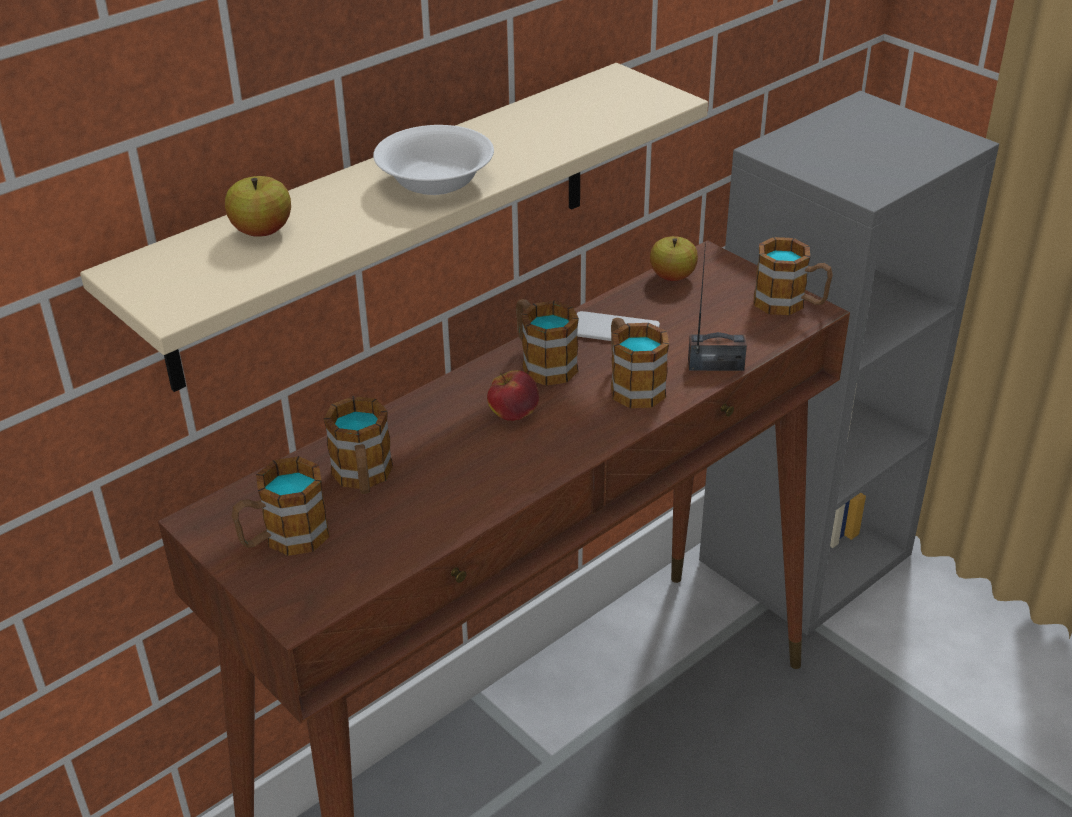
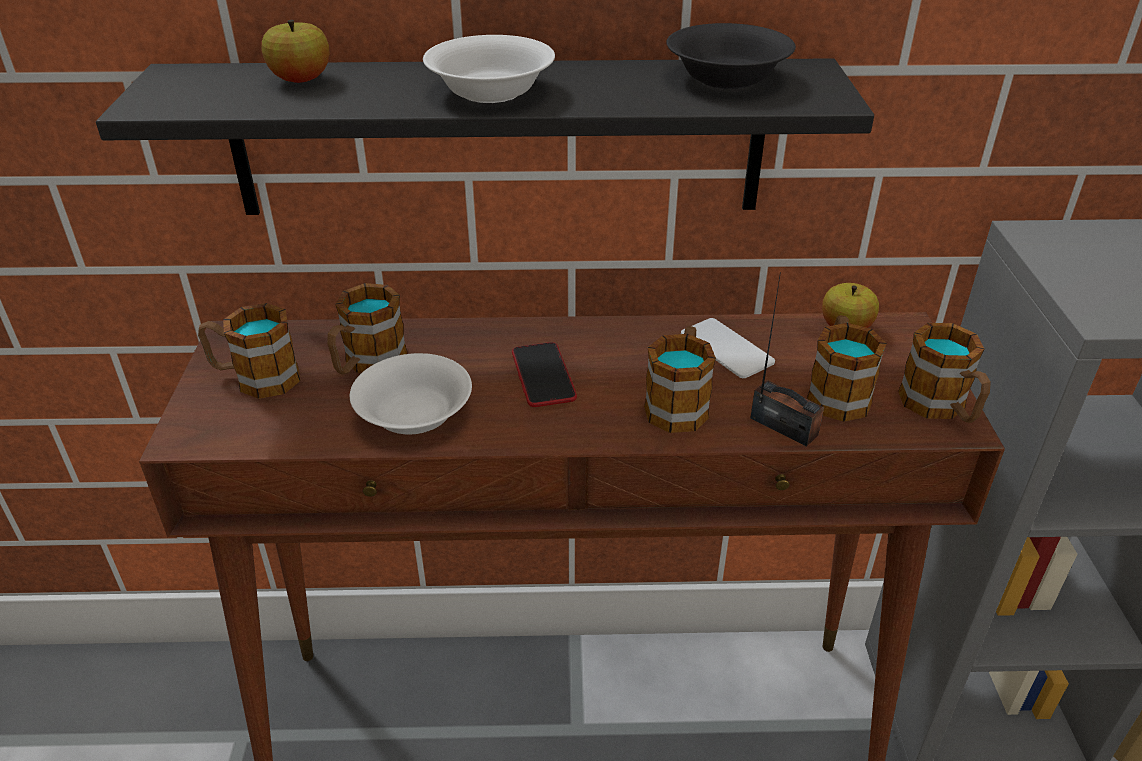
camera: 40 degrees right, 0 degrees up
beige shelf [80,63,708,392] -> black shelf [96,58,874,215]
apple [487,370,539,421] -> phone [512,342,577,407]
mug [516,299,579,386] -> mug moved to [807,315,887,422]
none -> white bowl [350,353,472,435]
none -> black bowl [666,23,796,89]

